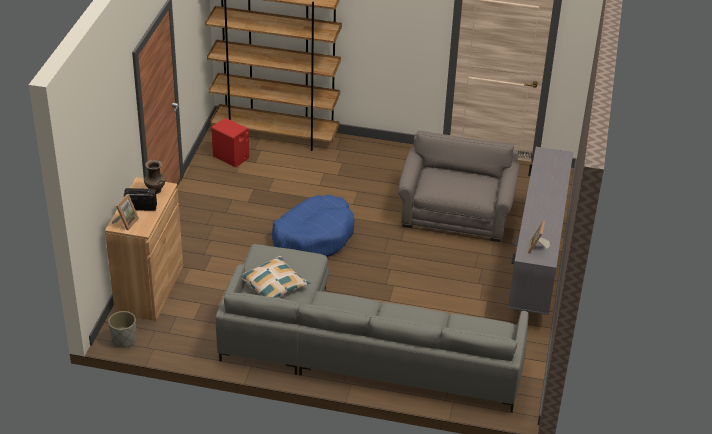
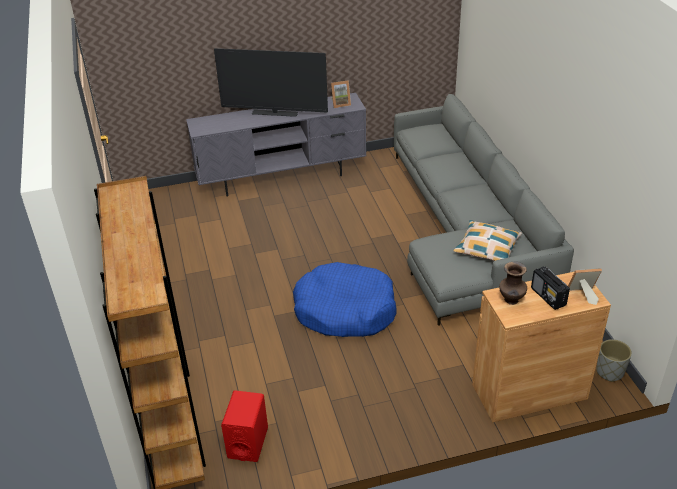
camera: 115 degrees left, 0 degrees up
grey armchair [398,131,519,242] -> none
none -> television [214,48,328,117]

